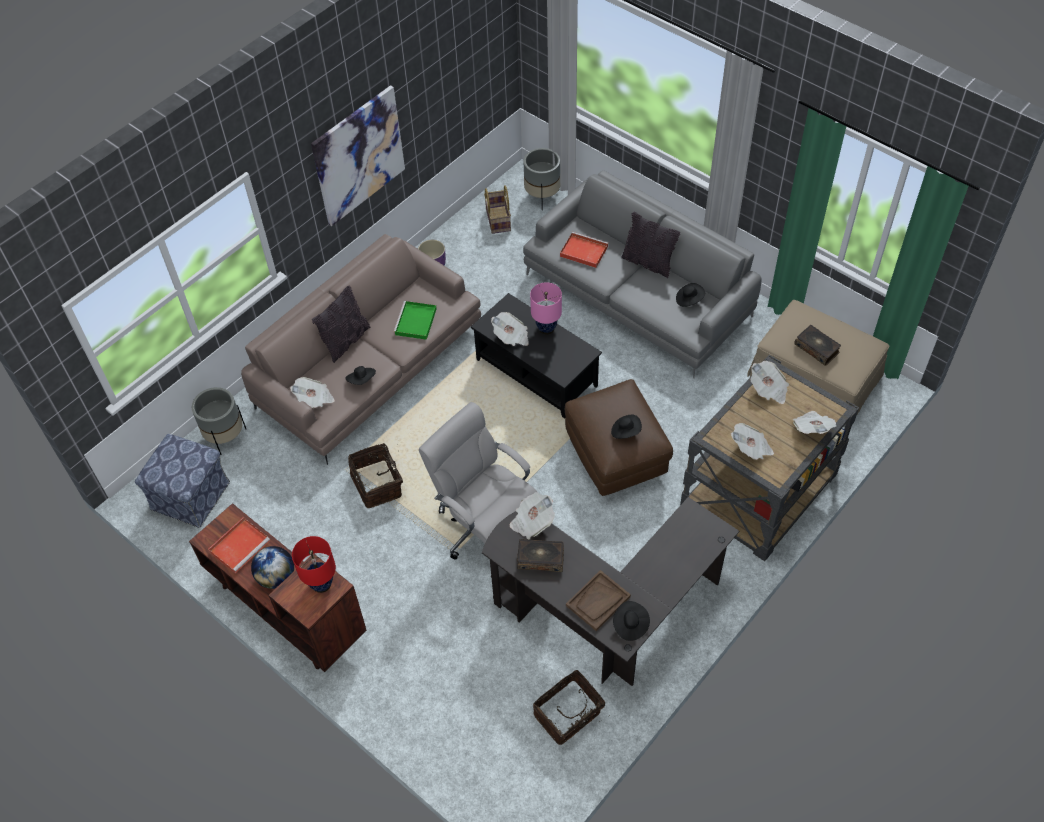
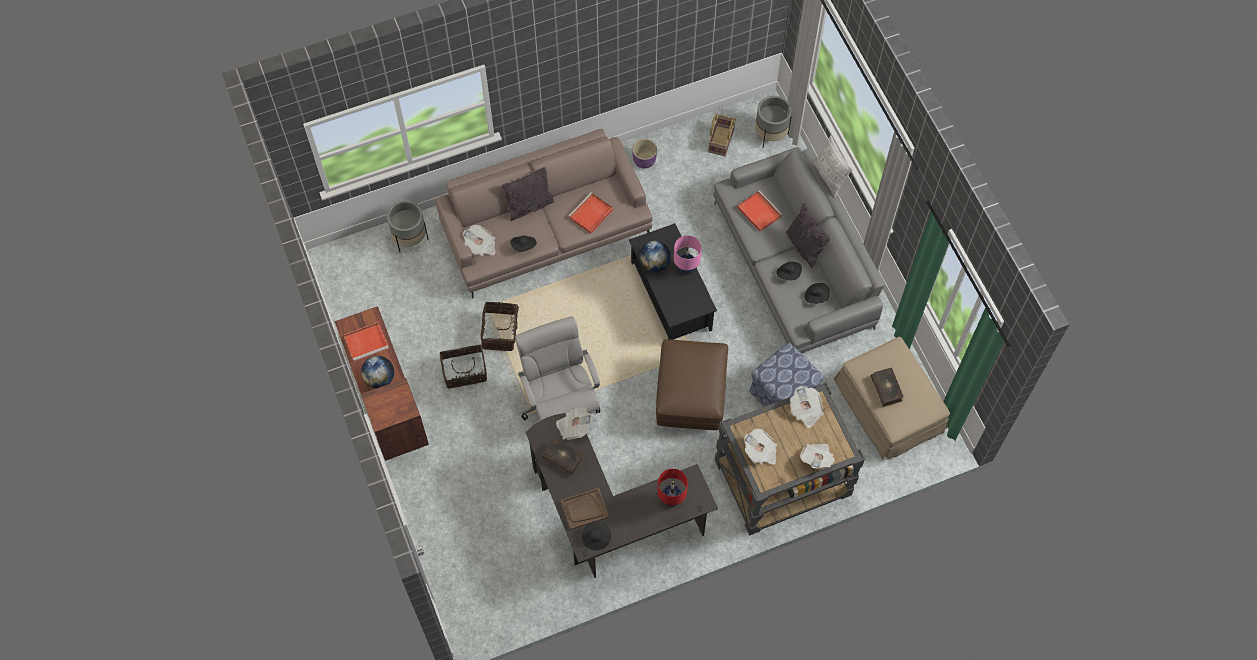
camera: 25 degrees right, 10 degrees up
ottoman [135,434,230,528] -> ottoman moved to [749,343,824,407]
red table lamp [292,536,336,593] -> red table lamp moved to [657,469,688,507]
picture [311,85,405,226] -> none
green tray [393,301,437,340] -> red tray [569,192,613,234]
newspaper [491,312,529,346] -> globe [640,241,671,272]
basket [533,670,609,745] -> basket moved to [440,345,487,389]
black hat [611,415,642,439] -> black hat moved to [776,262,802,280]
none -> pillow [813,135,853,197]

